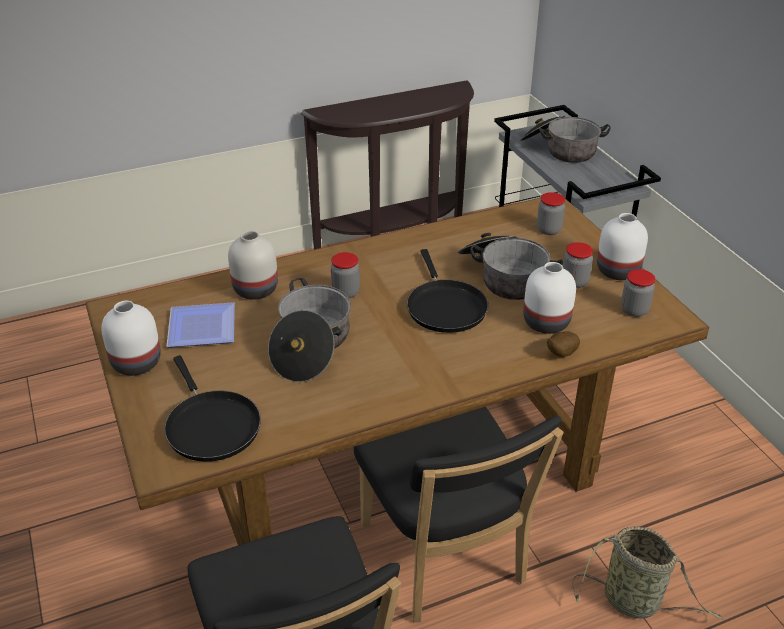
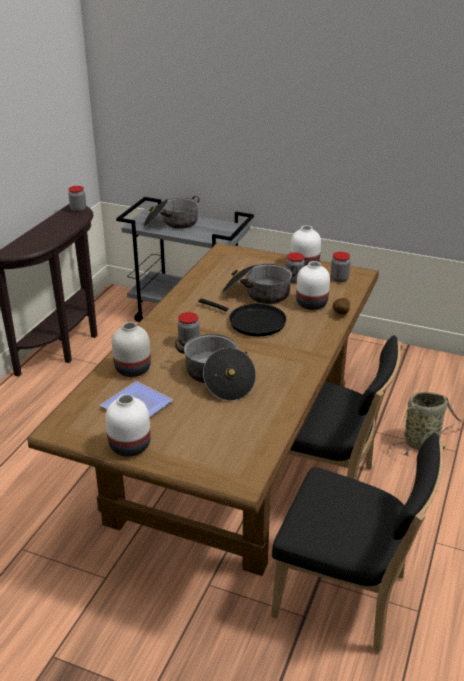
camera: 45 degrees left, 5 degrees down
black frying pan [164,355,261,462] -> none
jar [537,192,565,235] -> jar moved to [68,186,86,212]

